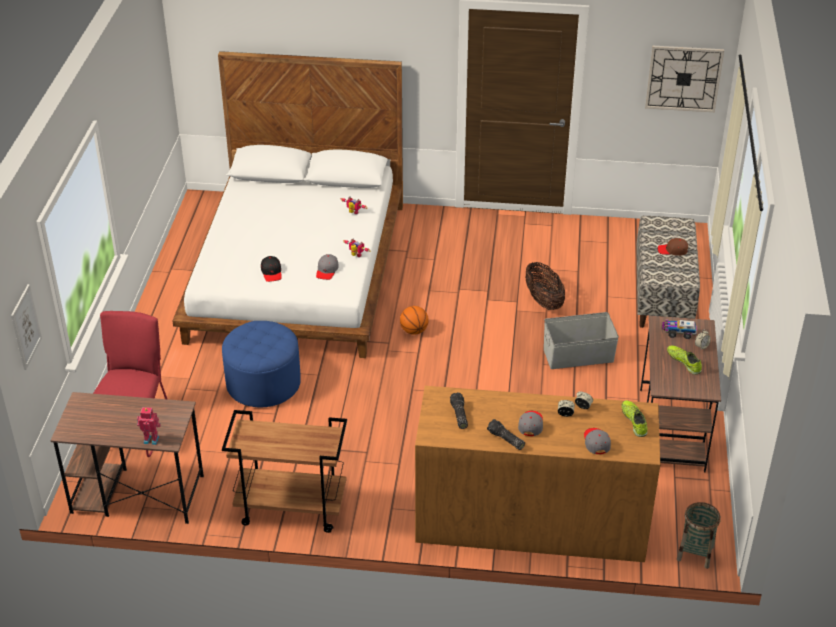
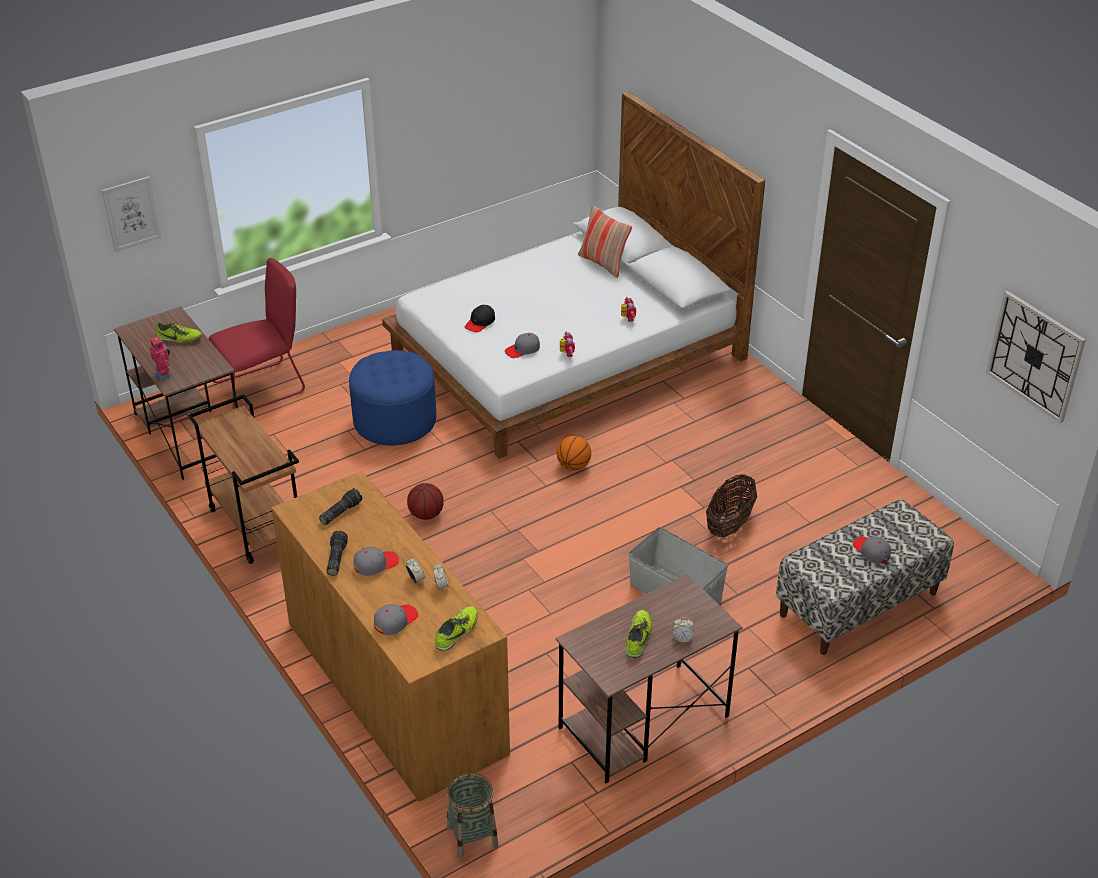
camera: 50 degrees right, 0 degrees up
brown cap [657,238,688,256] -> grey cap [853,537,891,564]
toy truck [662,319,697,339] -> none
none -> shoe [156,322,202,343]
none -> basketball [407,483,444,520]
none -> pillow [578,205,632,278]

